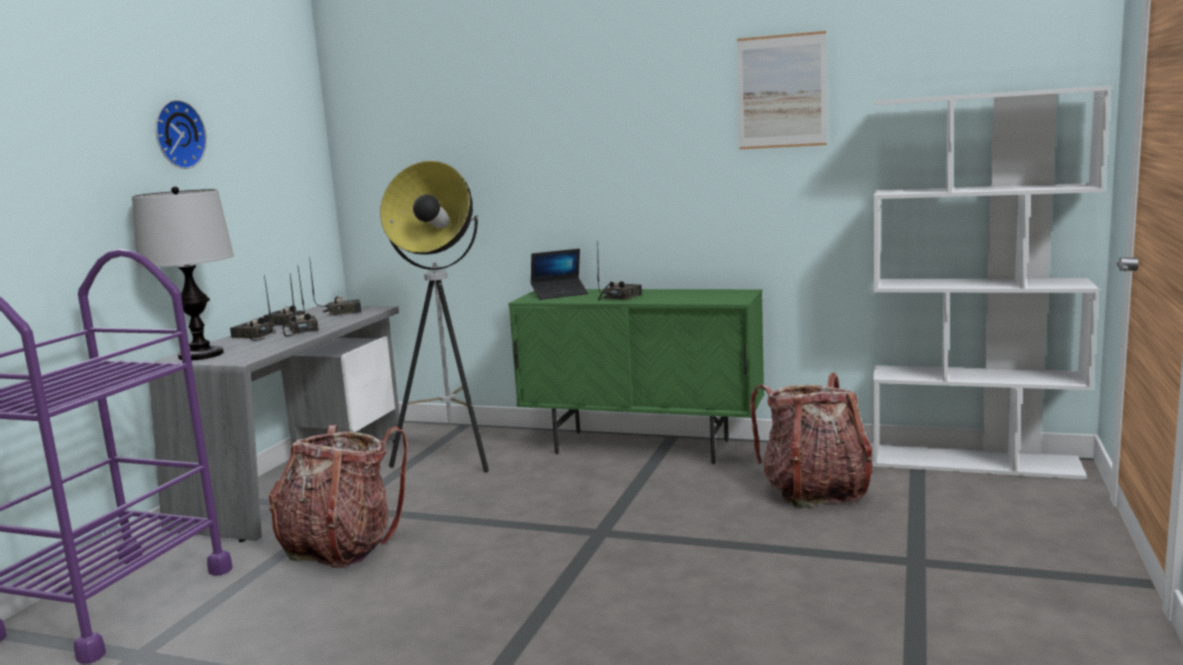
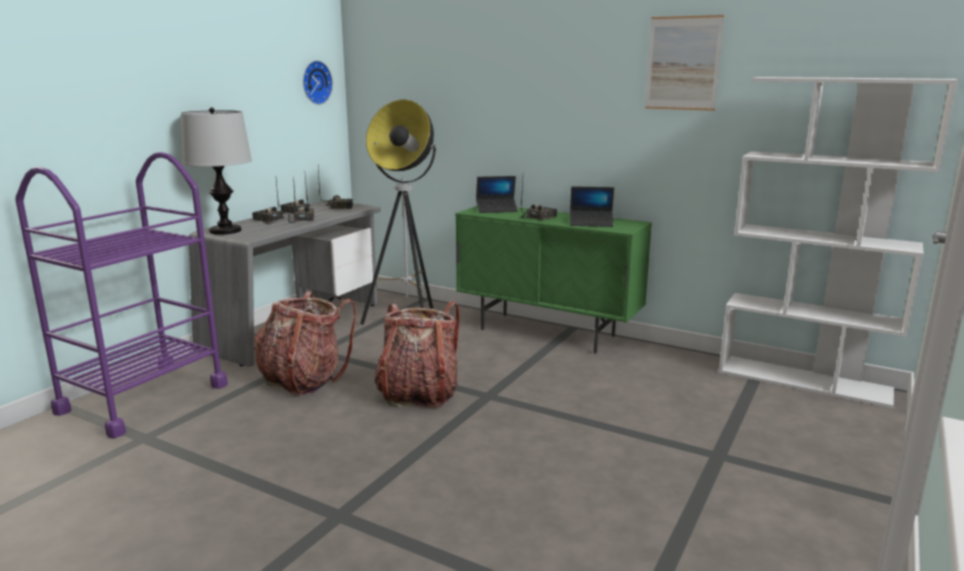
camera: 10 degrees right, 5 degrees up
wall clock [155,100,207,169] -> wall clock moved to [303,60,333,105]
backpack [750,373,874,508] -> backpack moved to [374,301,460,408]
none -> laptop [570,186,614,227]

